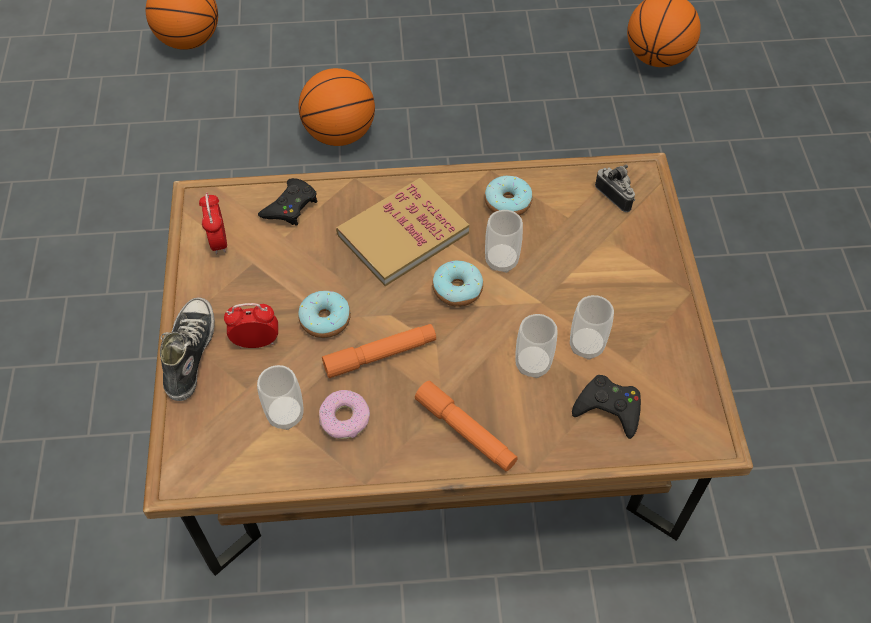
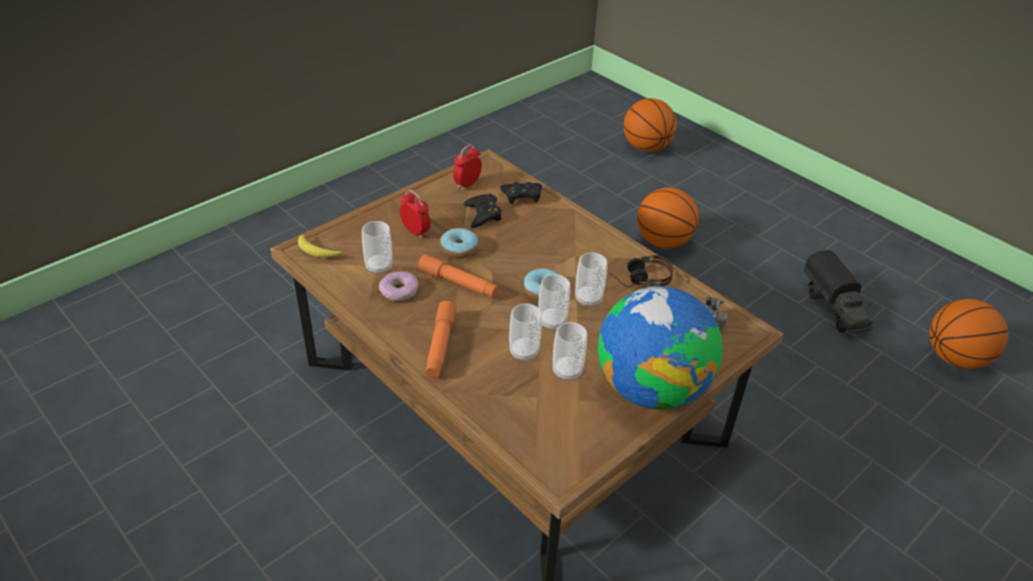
camera: 50 degrees right, 15 degrees down
shoe [160,297,215,401] -> none
book [336,178,469,286] -> none
donut [485,176,532,216] -> headphones [609,255,673,288]
black game controller [572,375,641,439] -> black game controller moved to [463,193,502,228]
none -> banana [298,232,342,258]
none -> cup [538,274,570,331]
none -> globe [598,286,723,410]
none -> toy truck [804,250,874,333]

